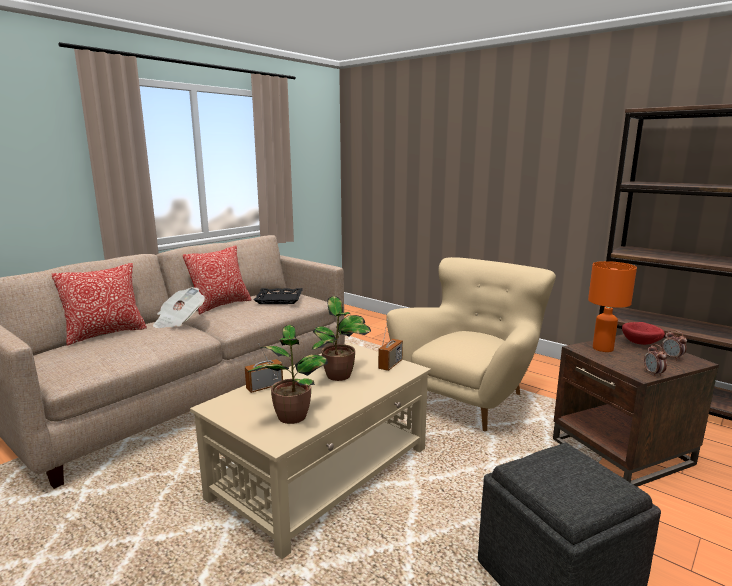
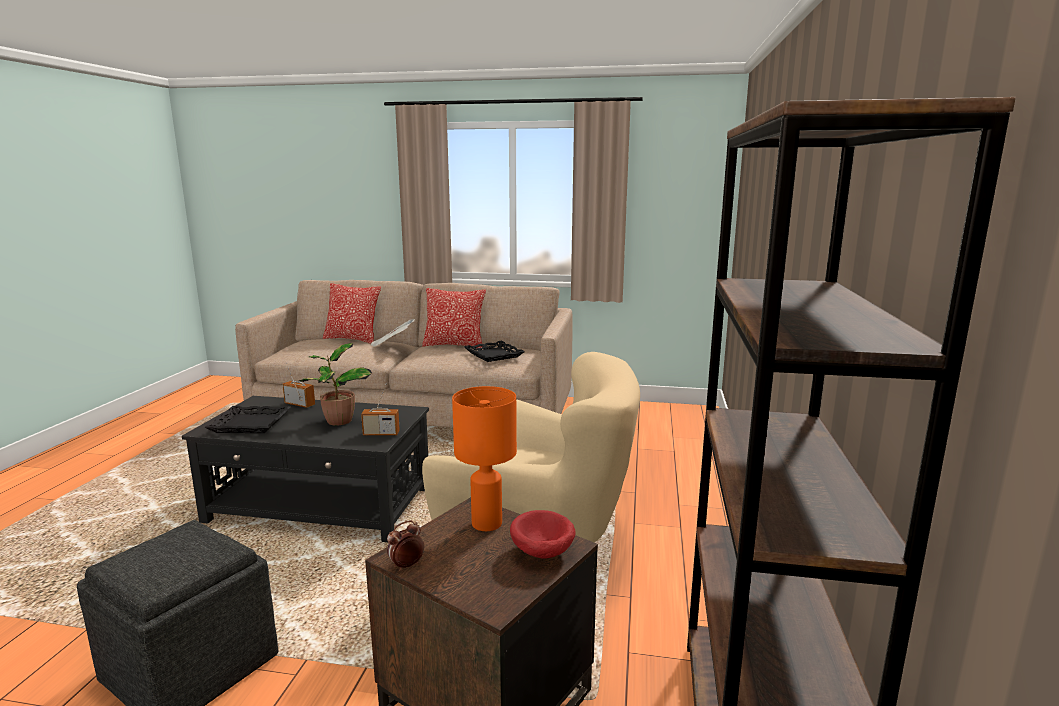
camera: 60 degrees right, 0 degrees up
beige coffee table [190,342,431,559] -> black coffee table [182,396,429,542]
potted plant [247,325,328,424] -> black tray [204,406,291,433]
alarm clock [662,330,687,361] -> none

